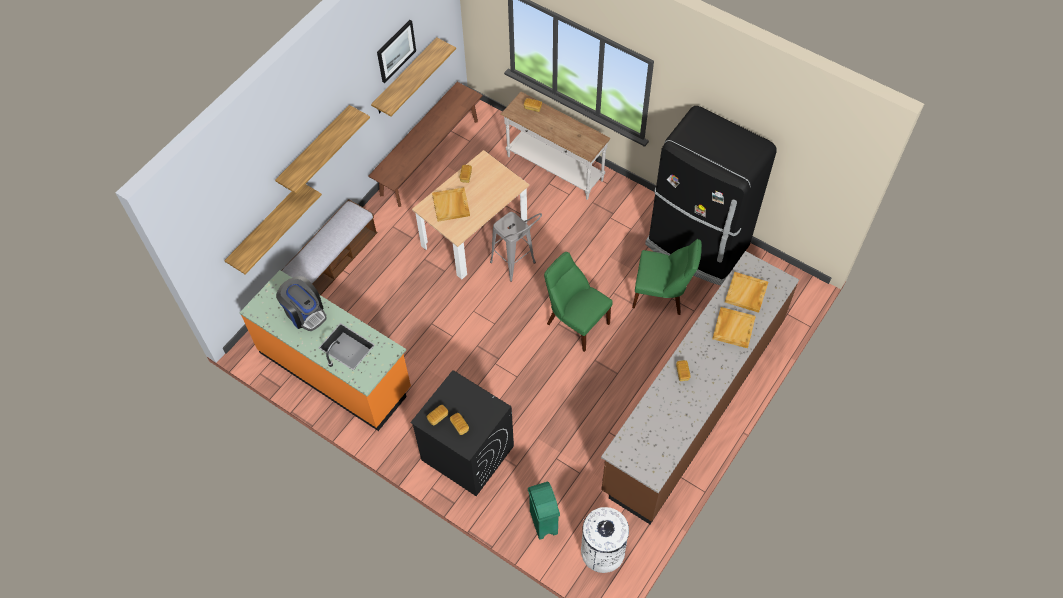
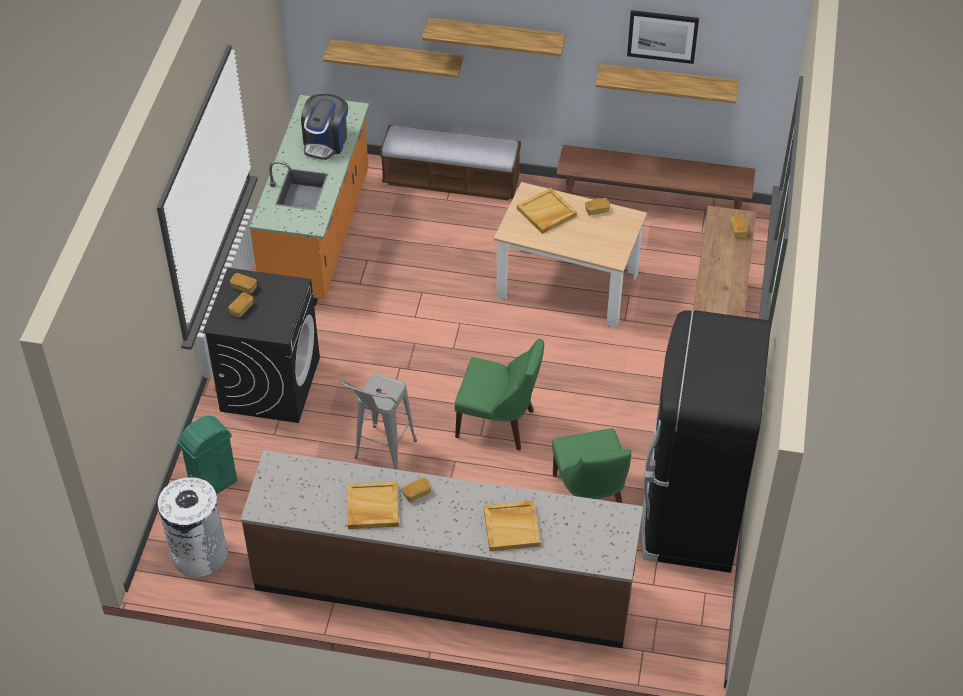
camera: 65 degrees right, 10 degrees down
grey stool [490,212,542,282] -> grey stool moved to [340,373,417,470]
green chair [544,252,613,352] -> green chair turned 90 degrees clockwise [455,338,544,451]
beige tray [725,272,768,313] -> beige tray moved to [347,481,399,529]

